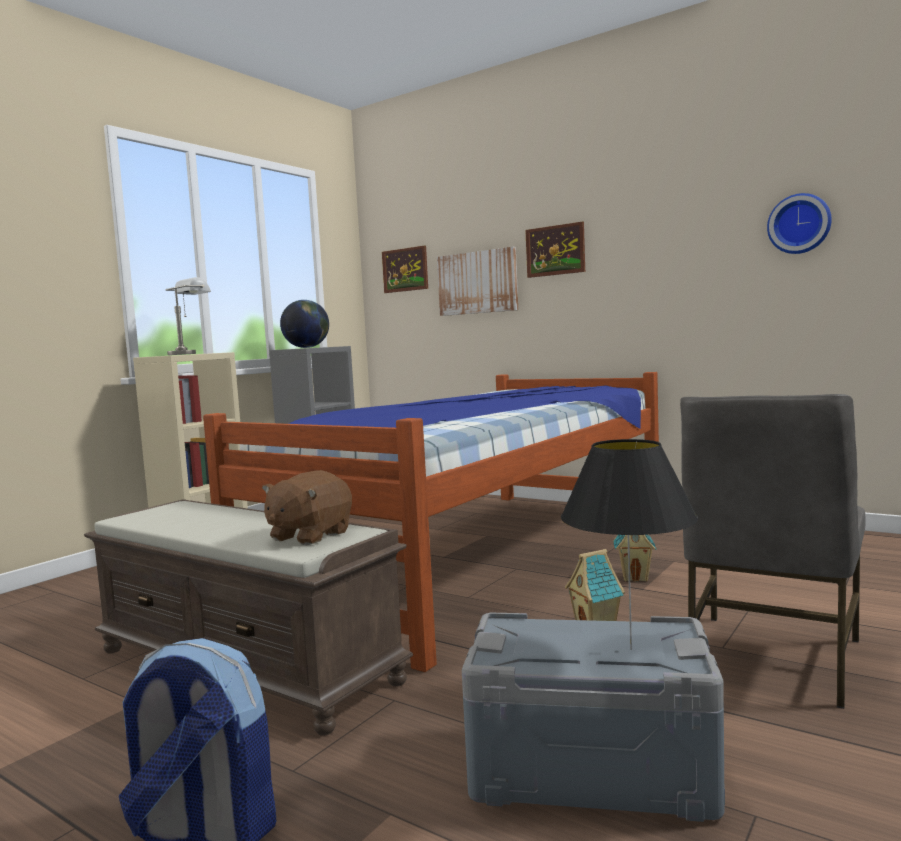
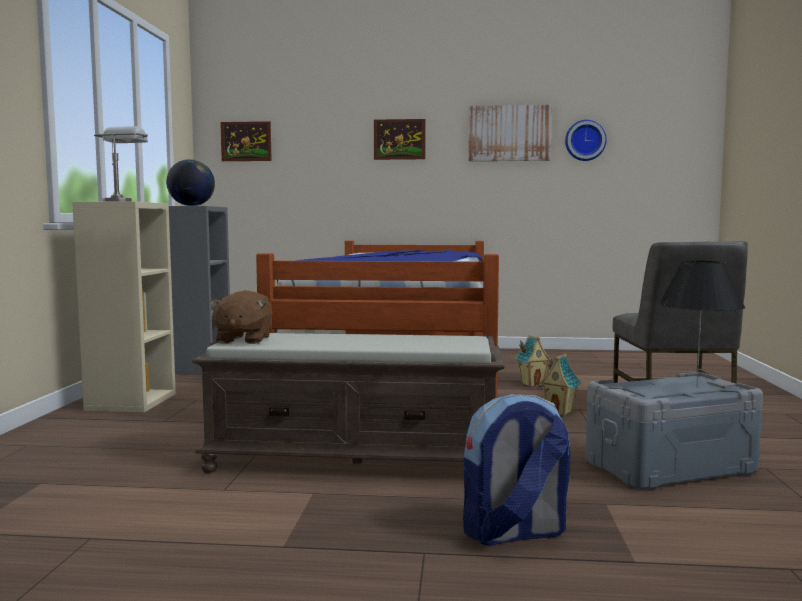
camera: 30 degrees left, 0 degrees up
brown plush toy [262,470,352,545] -> brown plush toy moved to [209,290,272,344]
picture [437,247,518,316] -> picture moved to [469,105,552,161]

